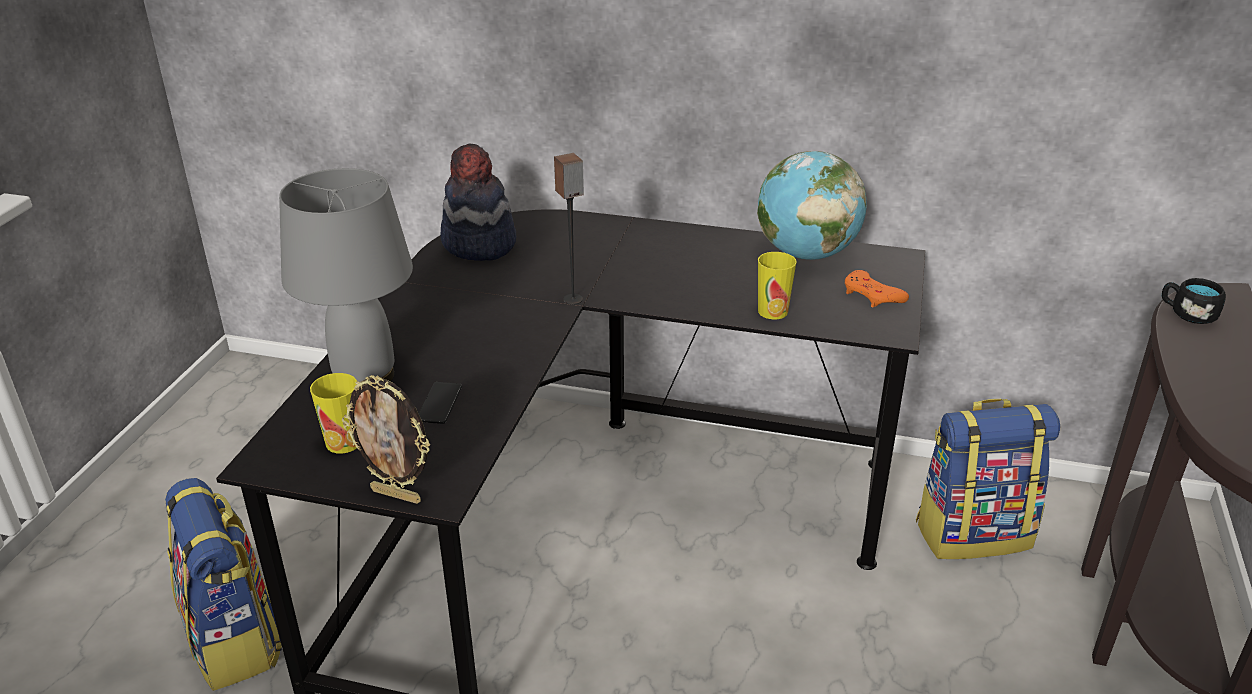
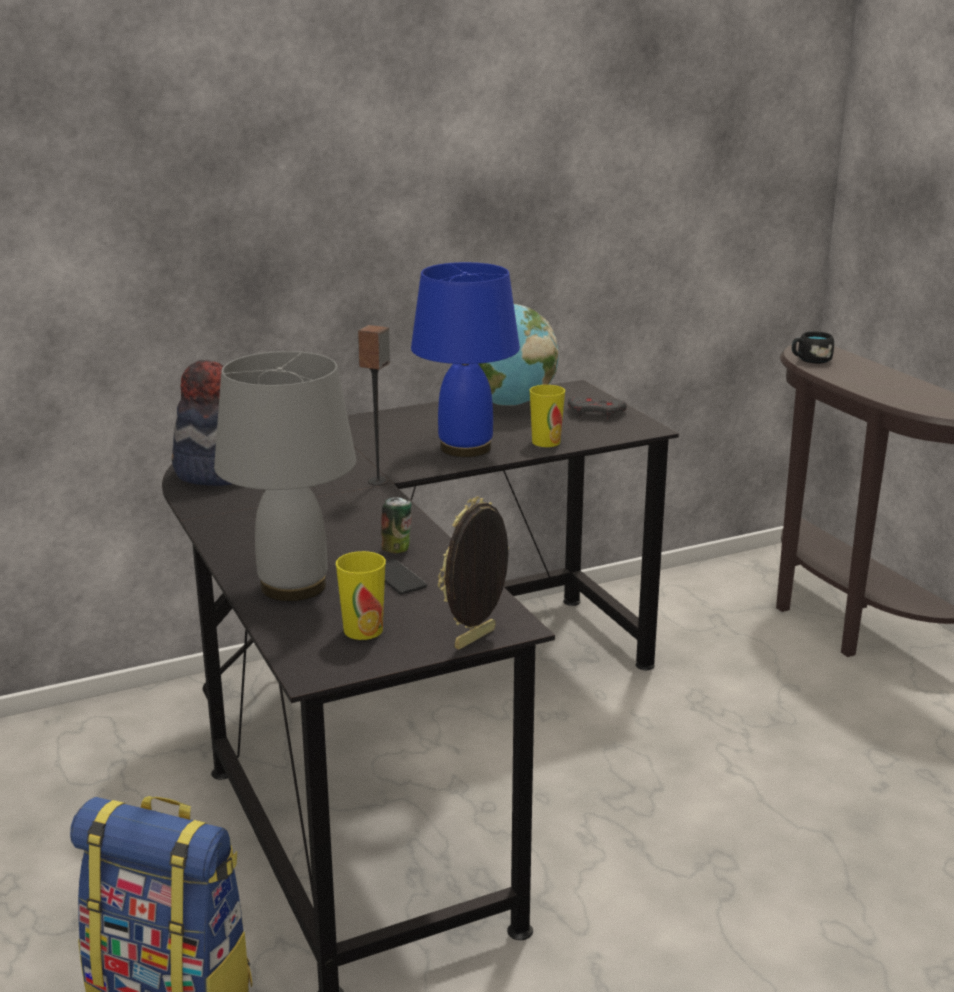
camera: 40 degrees left, 10 degrees down
picture frame [342,375,430,504] -> picture frame turned 150 degrees clockwise [438,496,509,649]
orange game controller [845,270,909,308] -> grey game controller [568,397,627,419]
backpack [916,399,1060,559] -> none
none -> can [381,497,412,553]
none -> blue table lamp [411,262,520,457]

